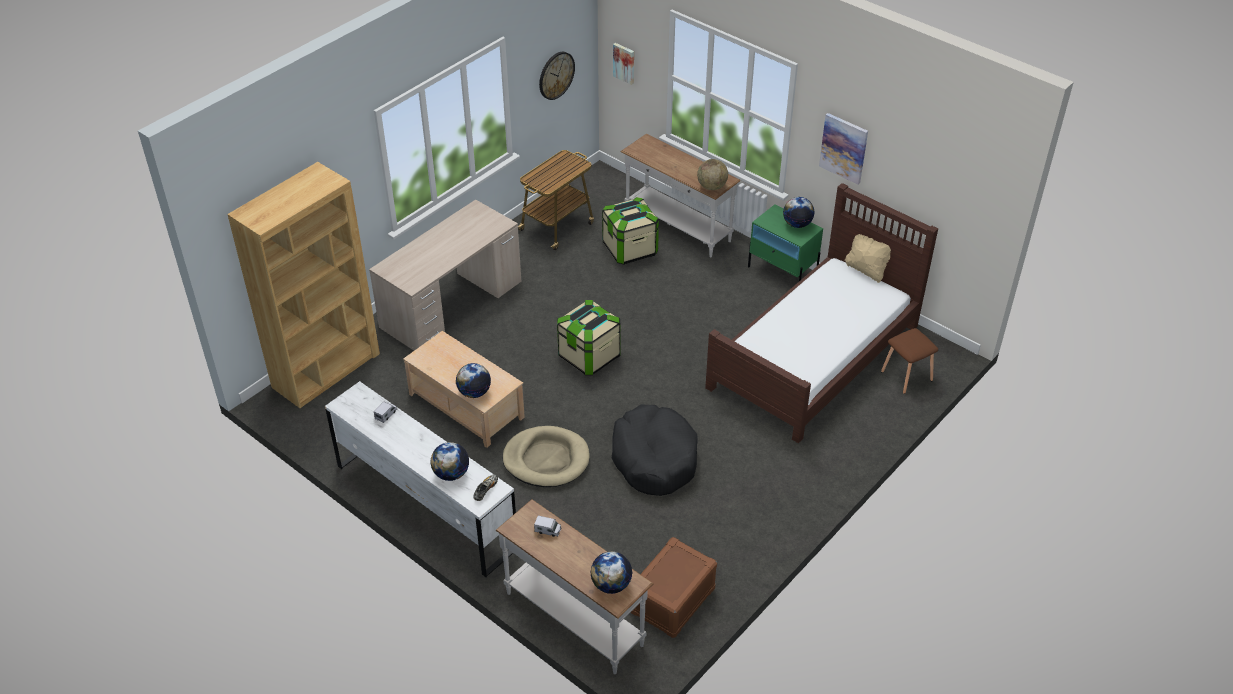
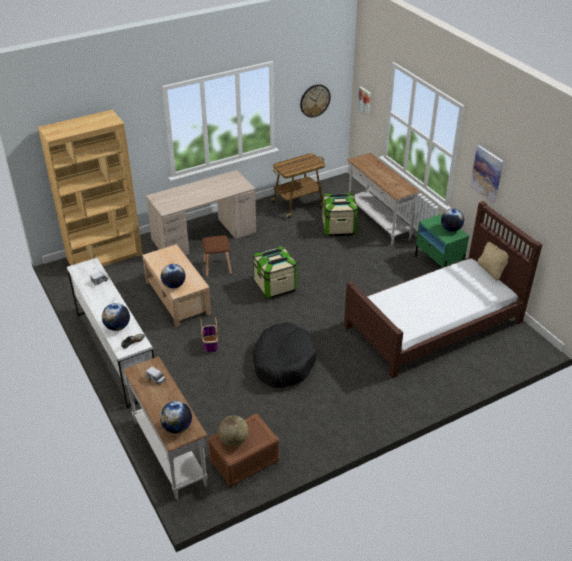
camera: 20 degrees right, 5 degrees down
beige dog bed [502,426,590,487] -> basket [200,317,218,353]
globe [697,159,728,190] -> globe moved to [218,416,249,446]
brown stool [881,328,938,394] -> brown stool moved to [202,236,232,277]

